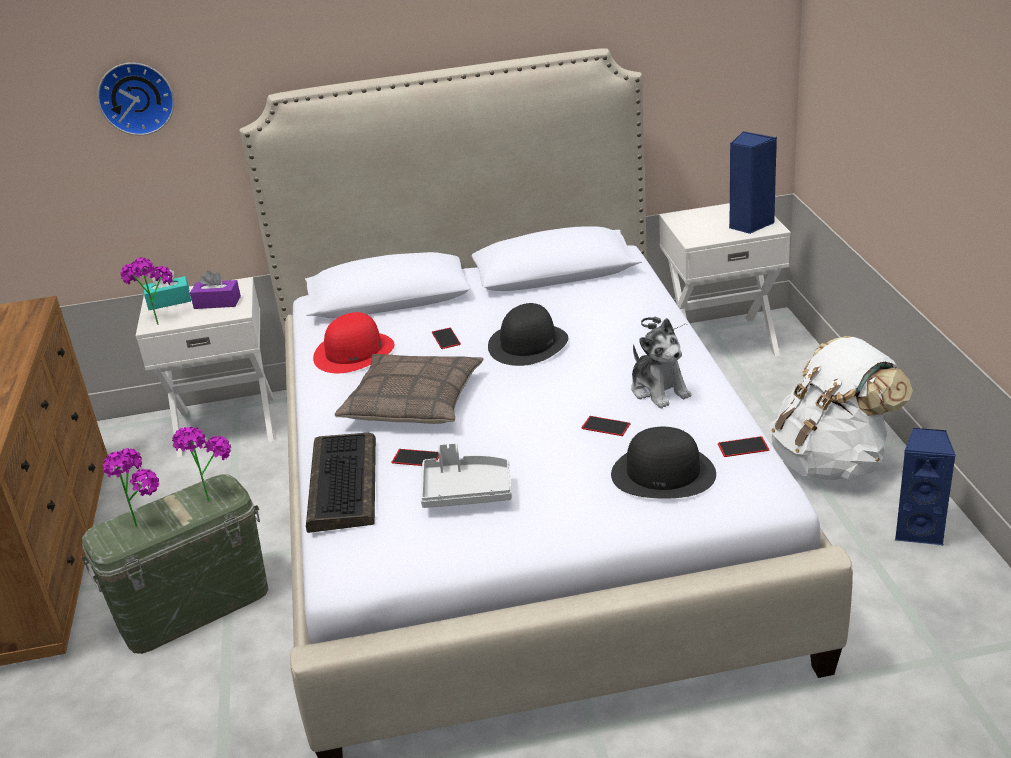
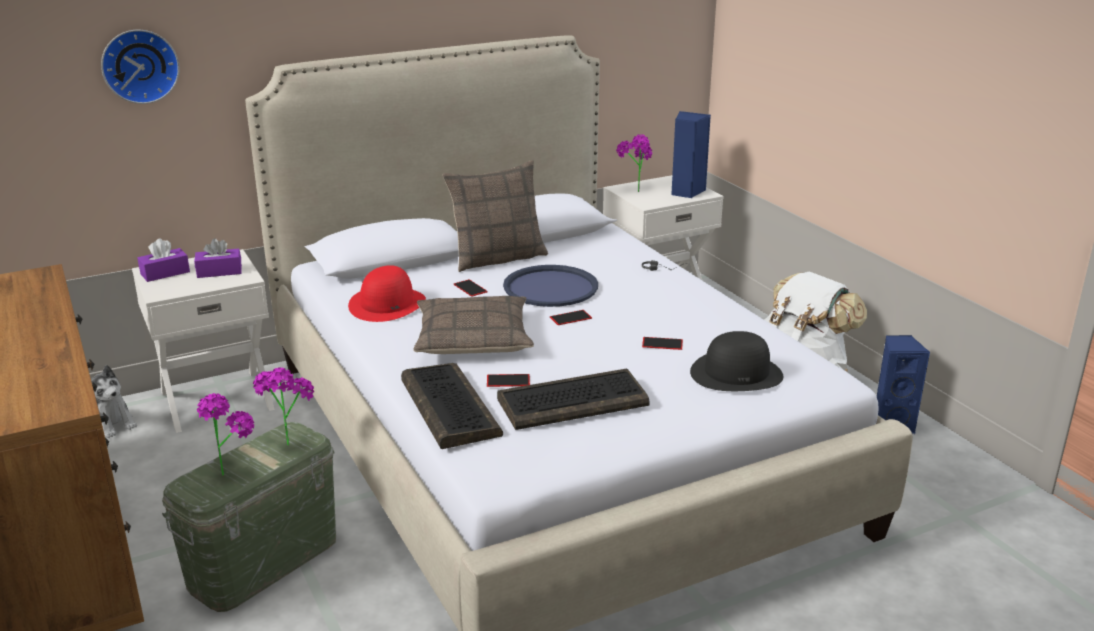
camera: 20 degrees left, 5 degrees down
potted plant [120,257,173,324] -> potted plant moved to [616,134,652,192]
turquoise tissue box [143,270,191,310] -> purple tissue box [138,238,190,282]
grey tray [421,443,512,508] -> keyboard [497,369,650,430]
black hat [488,303,568,366] -> blue tray [503,265,598,307]
plush toy [632,318,692,408] -> plush toy moved to [91,365,137,438]
phone [718,436,769,457] -> phone moved to [550,310,592,325]
none -> pillow [442,160,548,272]

